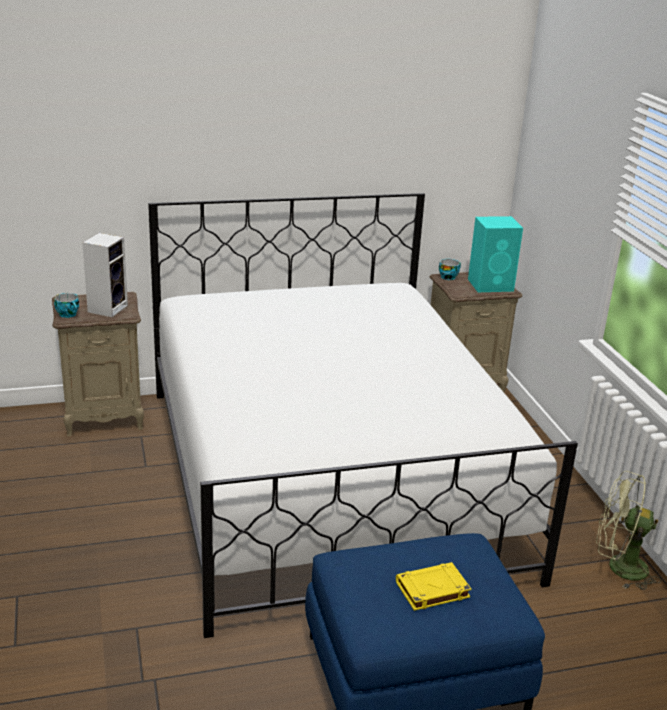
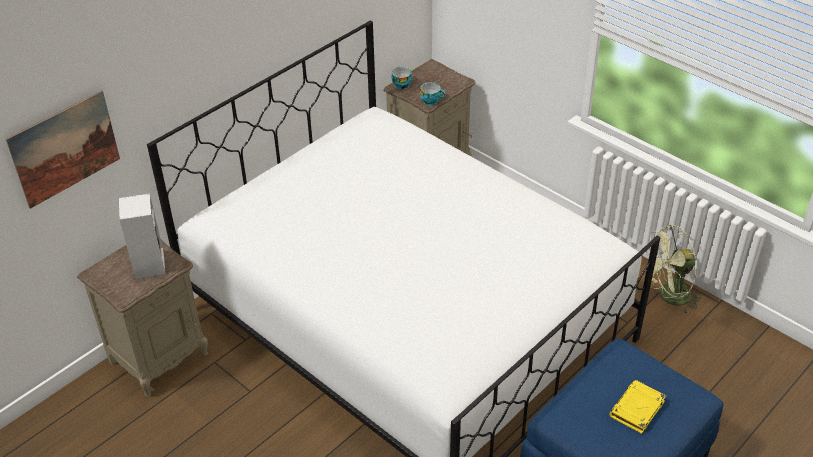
camera: 30 degrees left, 15 degrees up
cup [54,293,79,318] -> cup moved to [420,82,445,106]
turquoise speaker [468,216,523,292] -> none
none -> picture [6,90,120,209]

